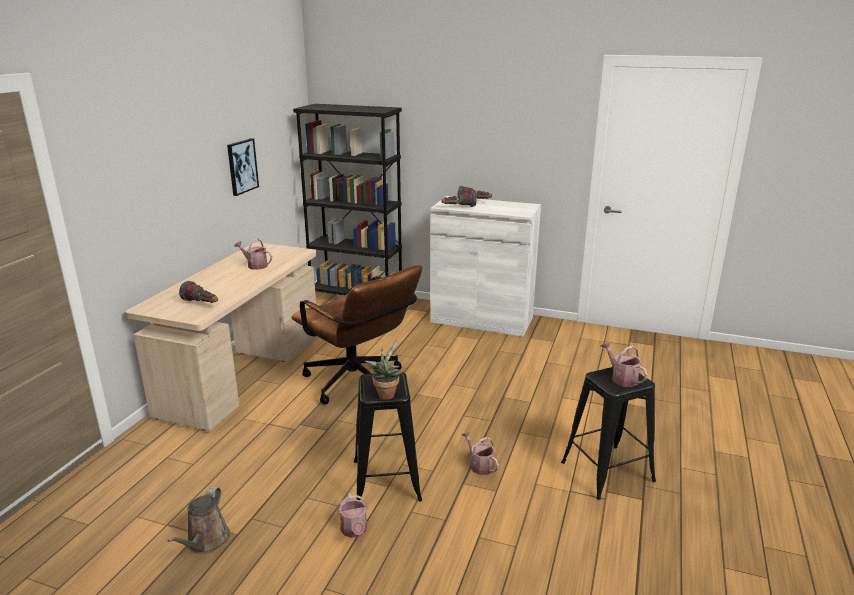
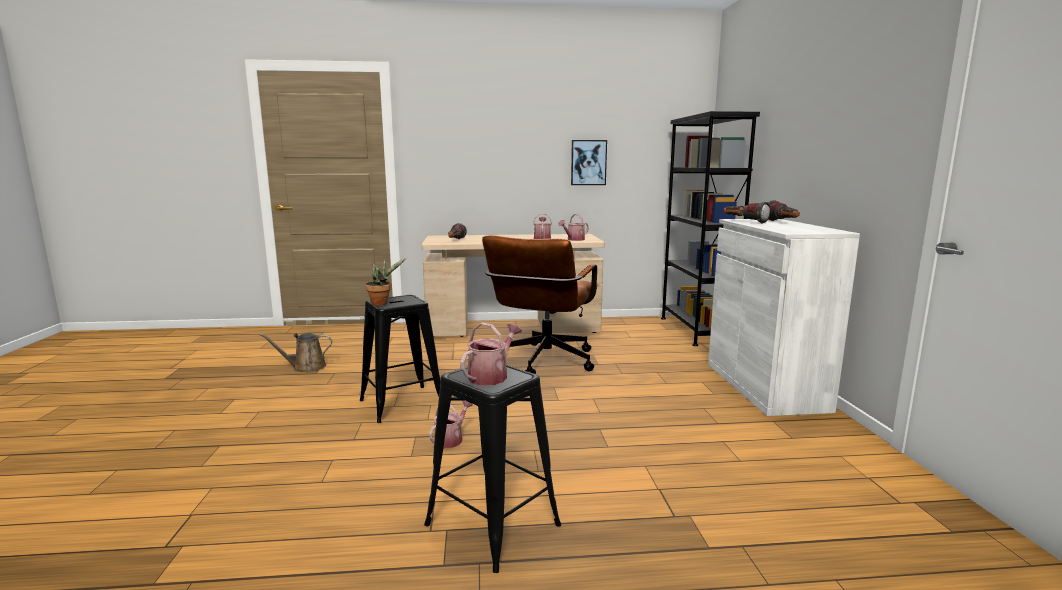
camera: 65 degrees right, 10 degrees down
watering can [338,493,368,538] -> watering can moved to [558,214,589,241]

